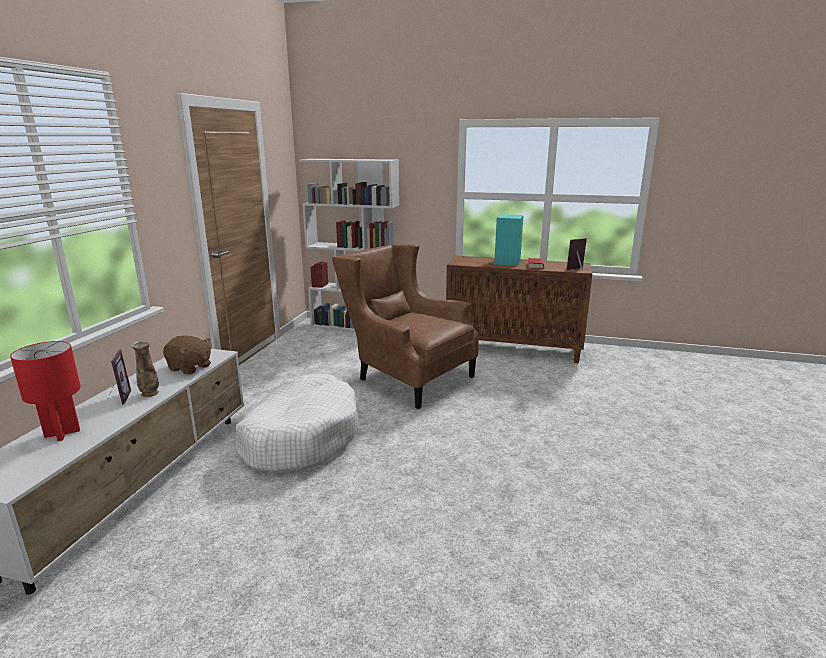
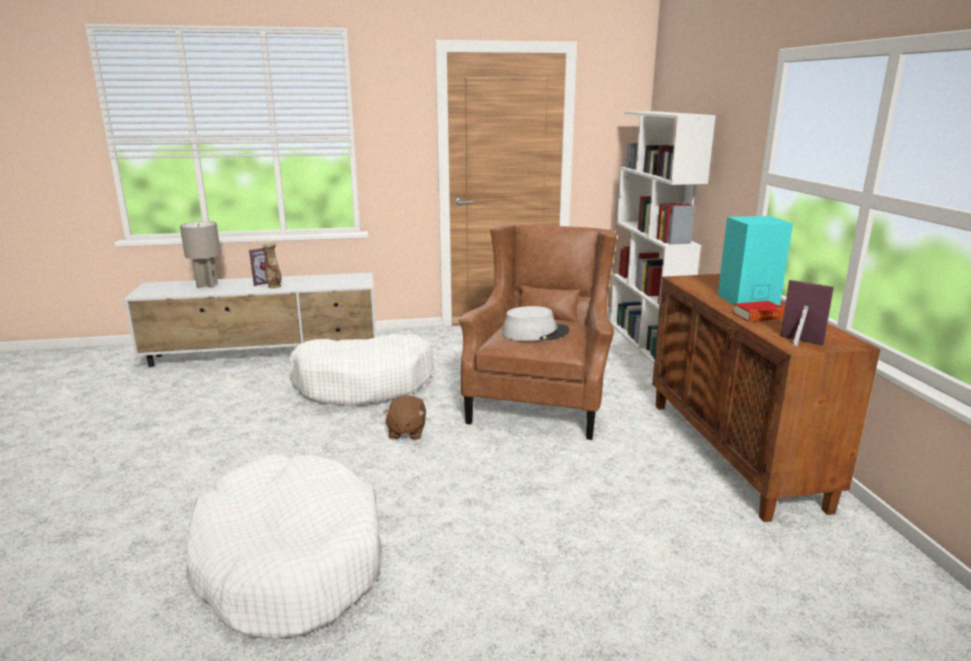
camera: 65 degrees right, 0 degrees up
red table lamp [10,341,81,441] -> grey table lamp [180,221,221,288]
brown plush toy [163,335,211,375] -> brown plush toy moved to [383,395,426,440]
none -> white dog bed [186,454,382,639]
none -> grey hat [502,306,570,341]

